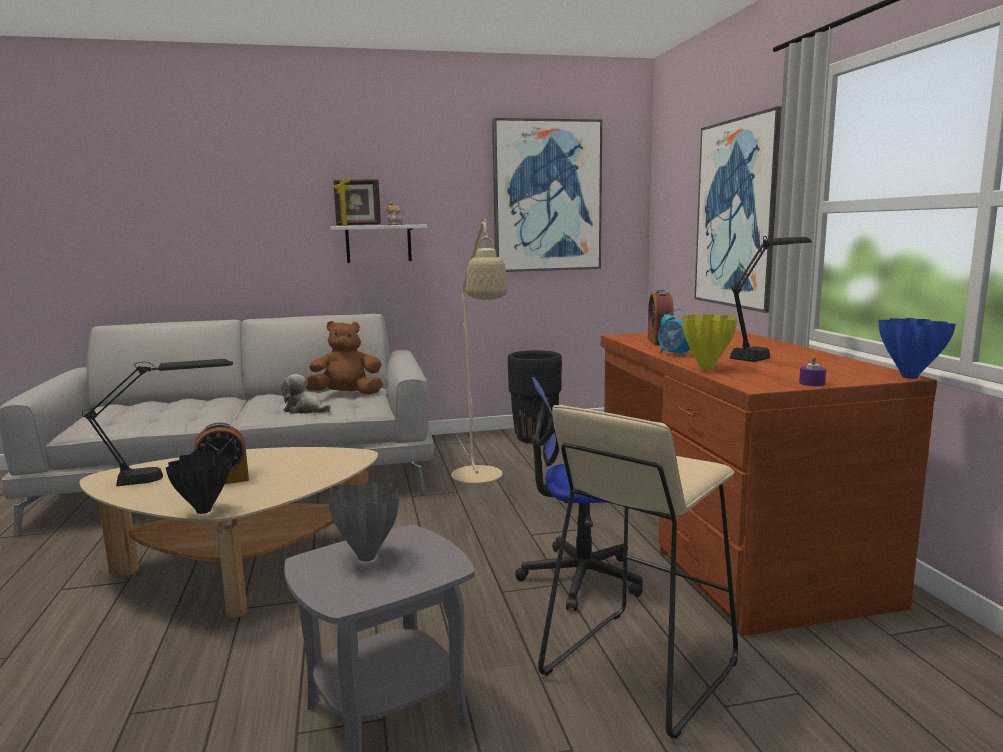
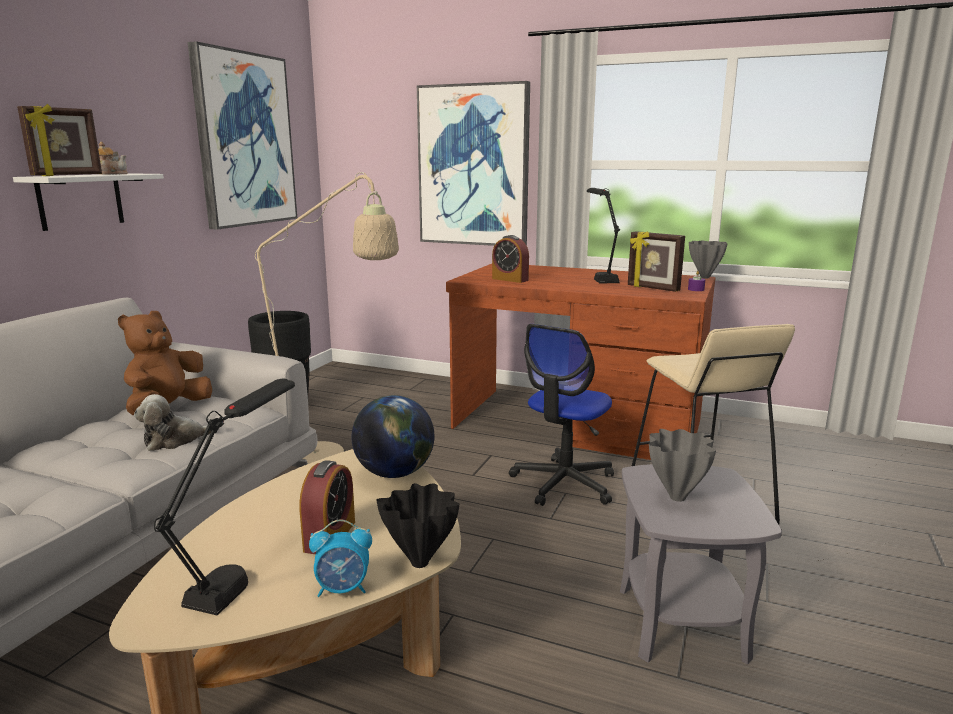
camera: 55 degrees left, 5 degrees up
alarm clock [658,308,690,357] -> alarm clock moved to [309,519,372,597]
yellow vase [682,314,737,370] -> none
blue vase [878,318,956,379] -> grey vase [689,241,728,279]
none -> globe [352,395,435,478]
none -> picture frame [628,231,685,292]

